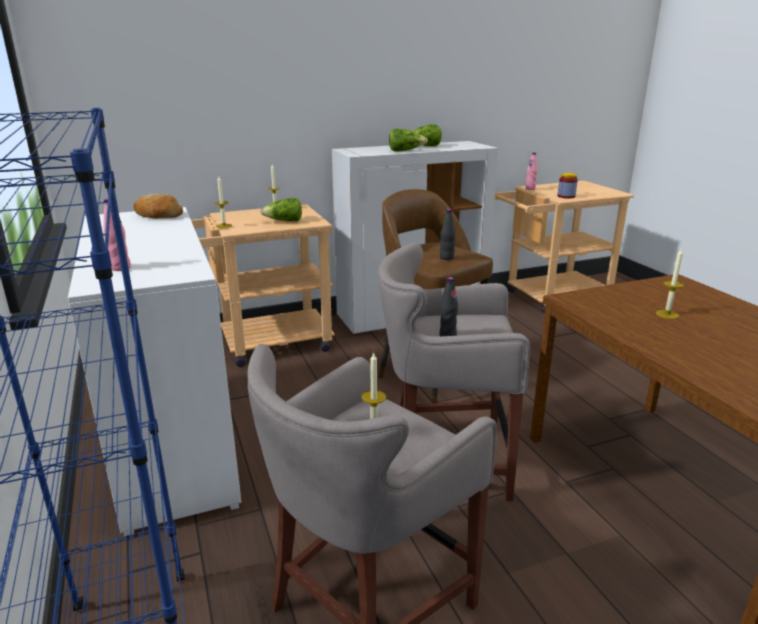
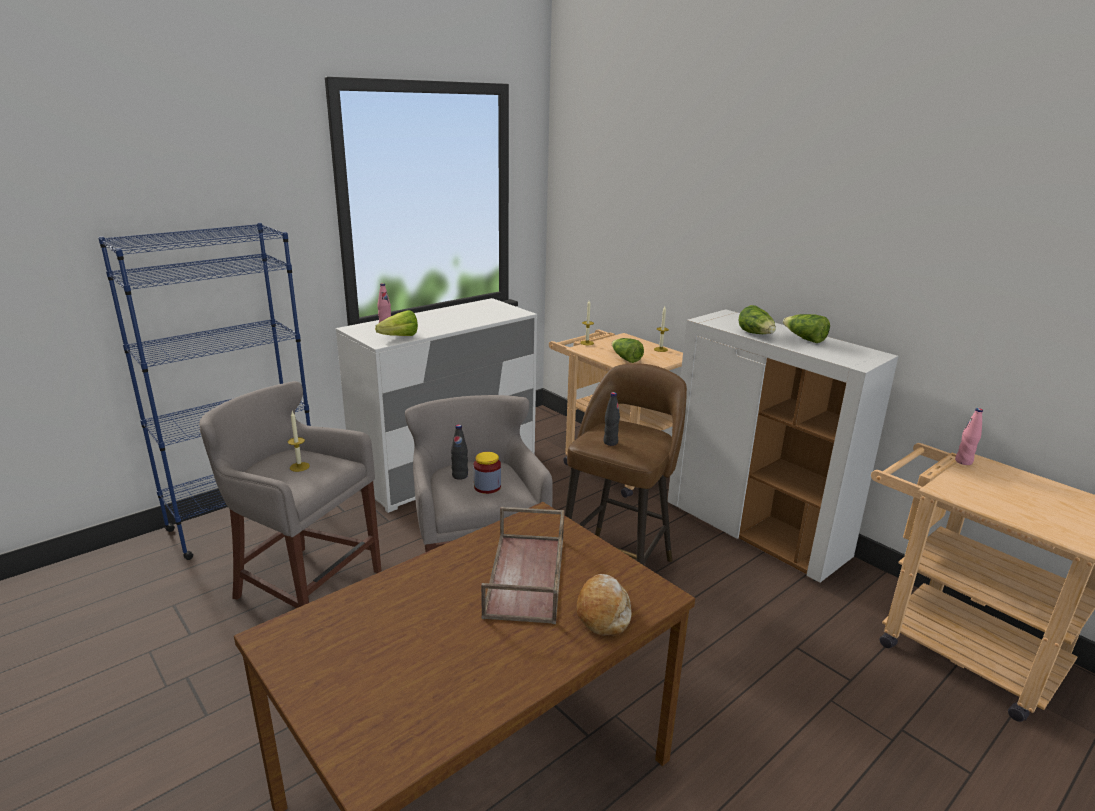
camera: 70 degrees right, 0 degrees up
bread [133,194,183,219] -> bread moved to [576,574,632,636]
jar [557,173,578,199] -> jar moved to [474,452,501,494]
candle [656,249,684,319] -> brown tray [481,507,564,624]
none -> lettuce [375,310,418,336]

